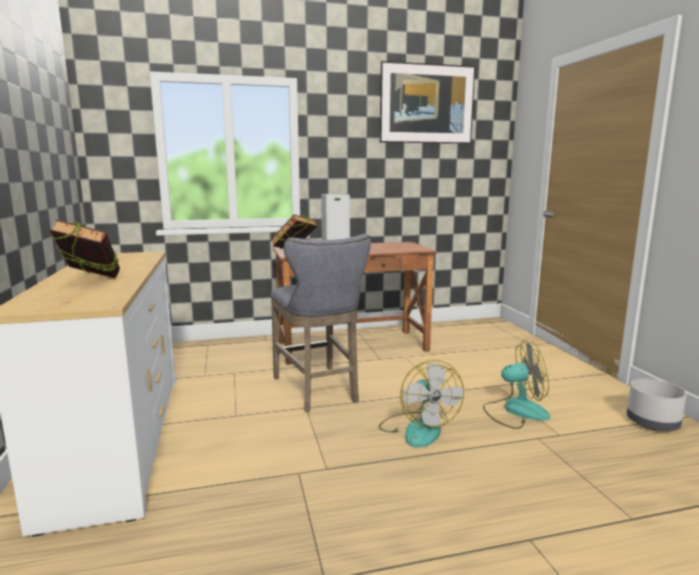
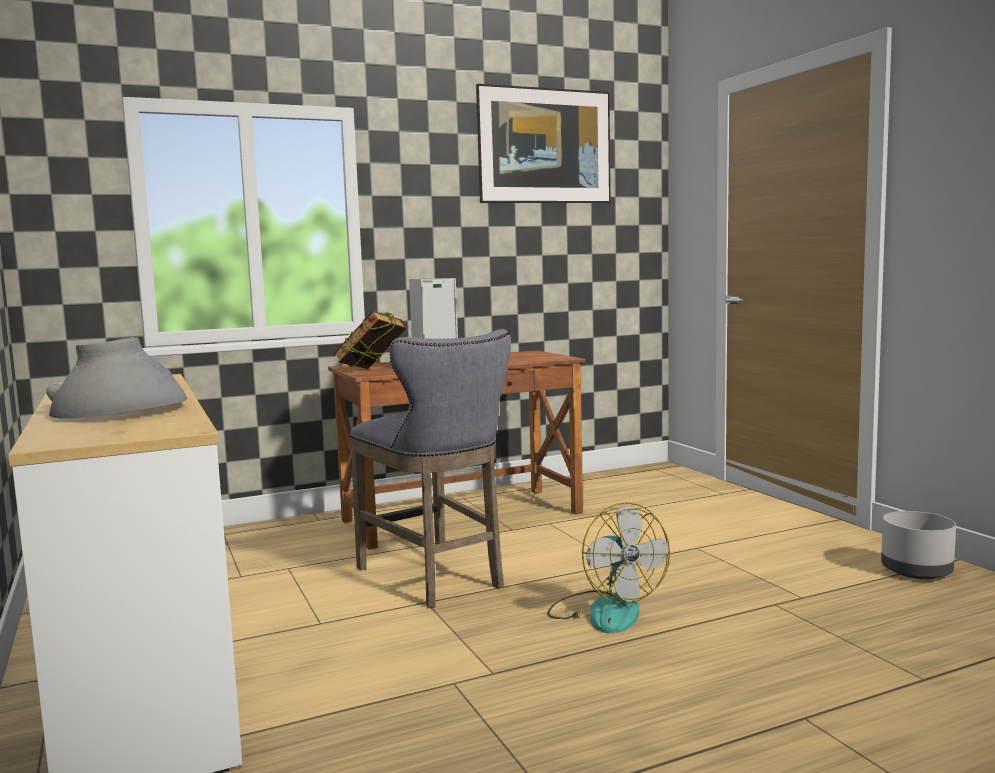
camera: 10 degrees left, 5 degrees down
book [50,220,120,278] -> grey vase [46,337,187,419]
fan [483,340,550,429] -> none

